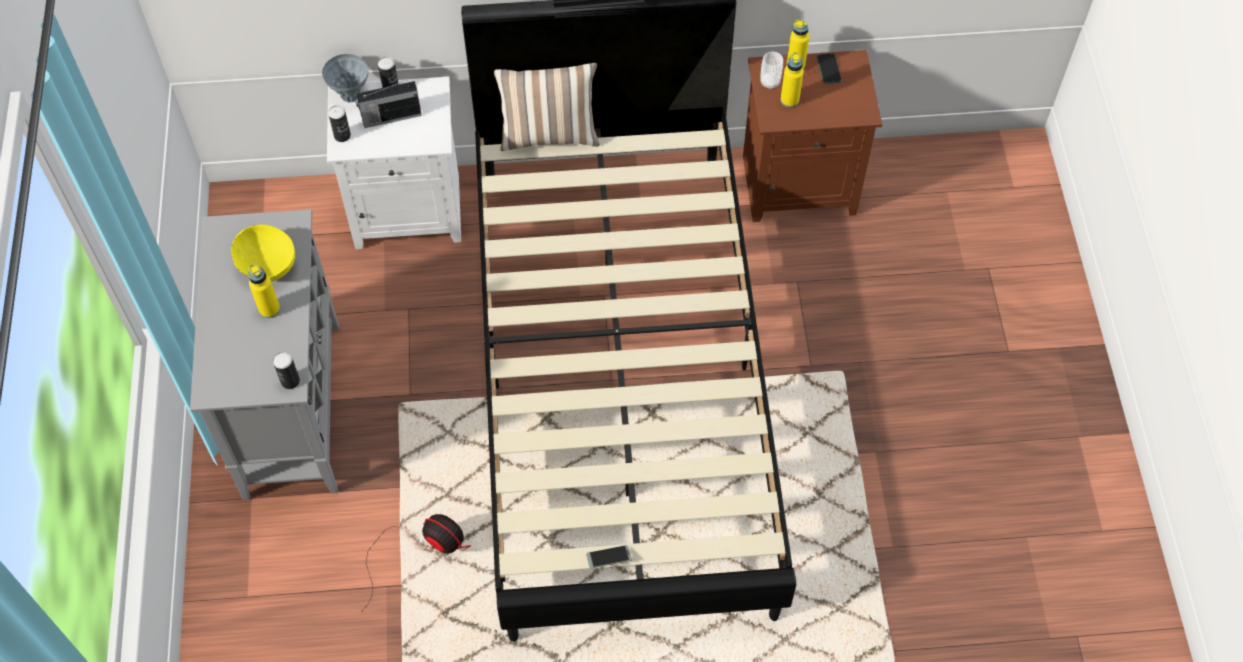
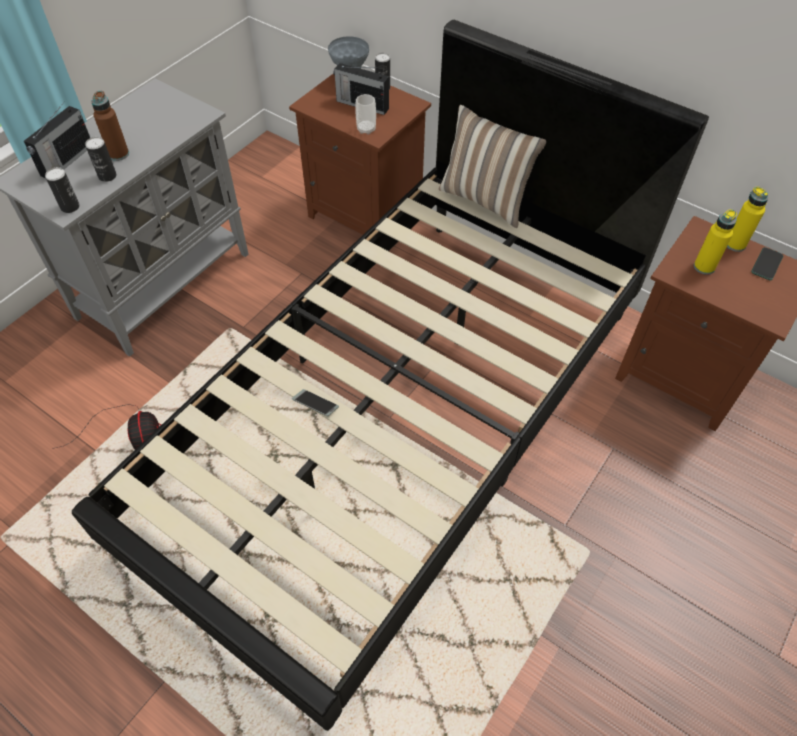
camera: 40 degrees right, 5 degrees down
yellow bowl [231,225,295,281] -> none
yellow bottle [248,264,280,318] -> brown bottle [92,91,129,161]
white nightstand [327,77,461,249] -> brown nightstand [289,73,431,235]
can [328,105,351,142] -> can moved to [85,137,117,182]
phone [586,545,632,568] -> phone moved to [292,389,339,416]
cup [760,52,783,89] -> cup moved to [355,94,376,135]
none -> radio [24,102,90,178]

